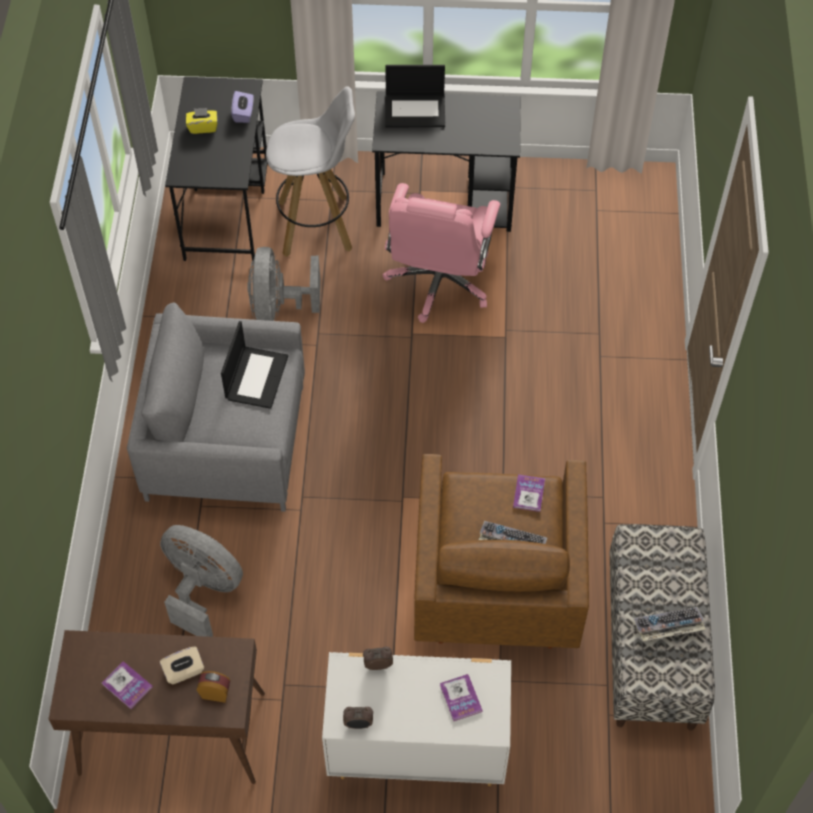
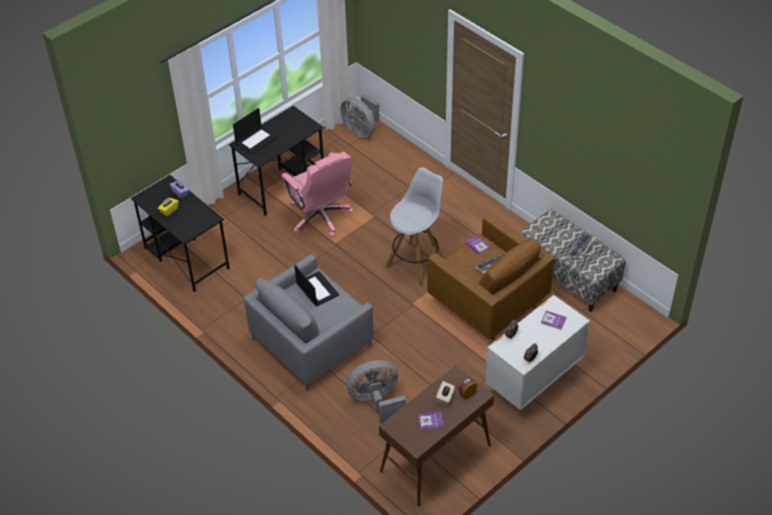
camera: 45 degrees left, 10 degrees down
grey fan [247,247,321,321] -> grey fan moved to [340,94,380,138]
white stool [266,86,355,257] -> white stool moved to [385,167,444,286]

